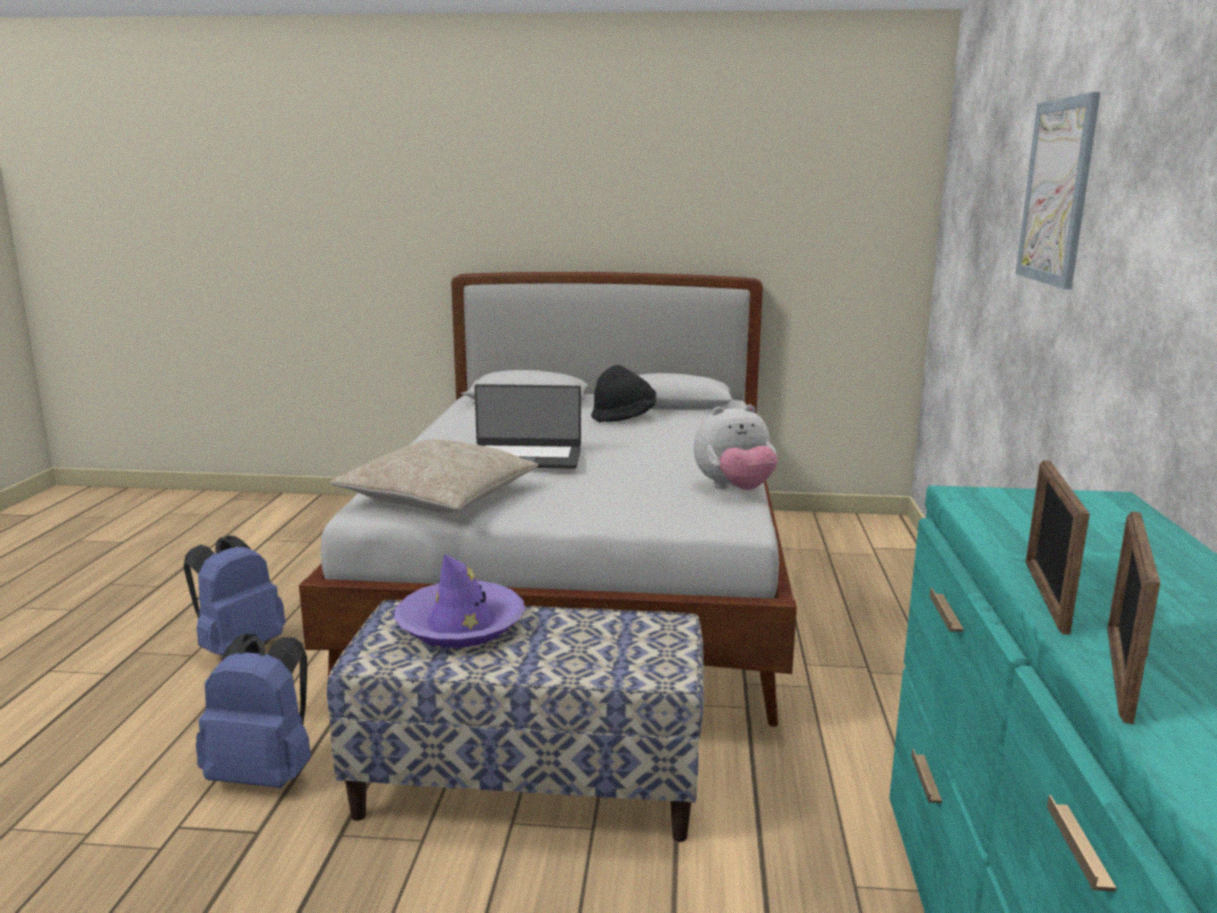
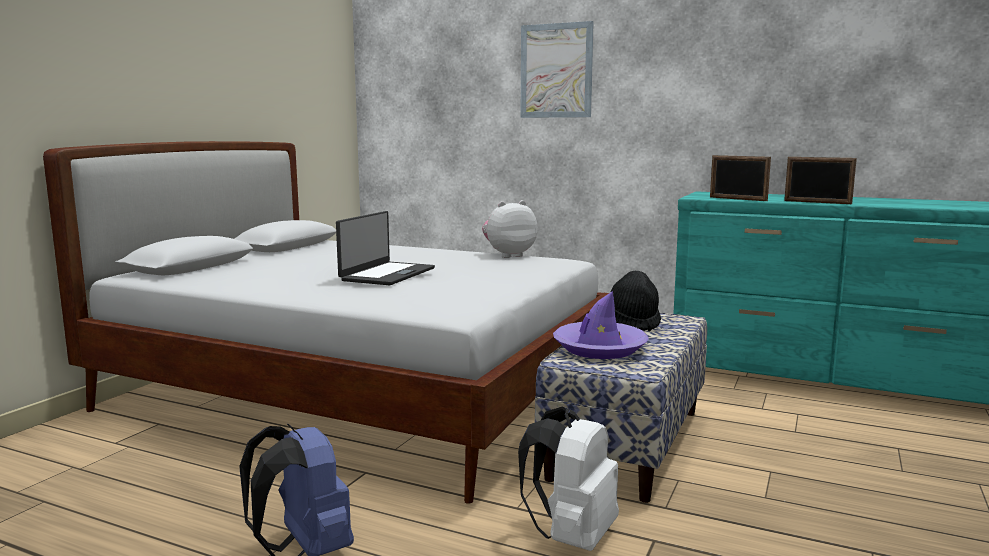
camera: 70 degrees left, 5 degrees down
blue backpack [196,634,311,788] -> white backpack [518,406,619,551]
beige pillow [330,439,538,513] -> none
black hat [591,365,656,422] -> black hat moved to [611,271,661,331]
plush toy [694,405,777,490] -> plush toy turned 120 degrees counterclockwise [482,200,537,258]
picture frame [1107,511,1160,725] -> picture frame moved to [710,155,771,201]

